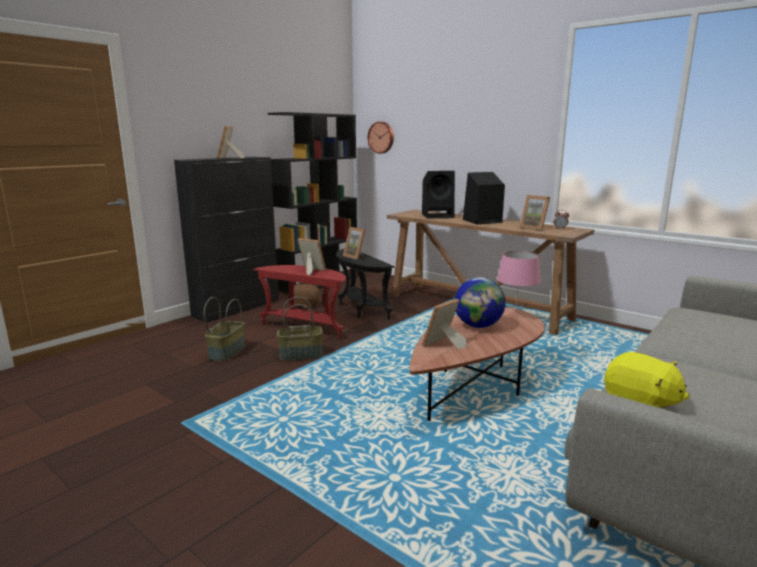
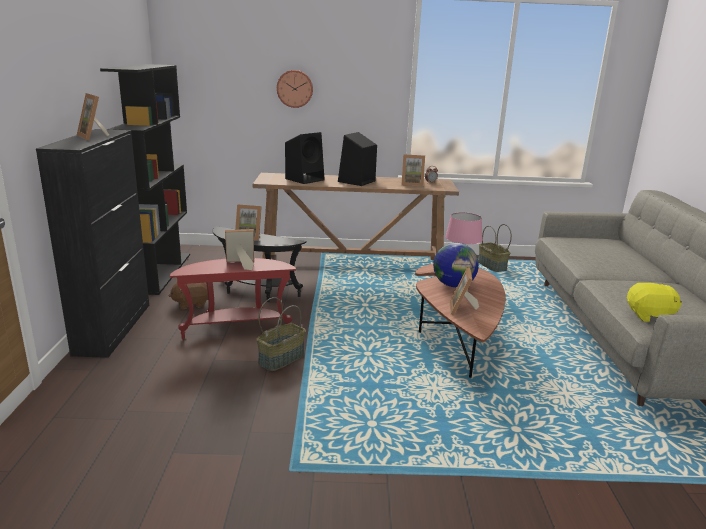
camera: 40 degrees left, 5 degrees up
basket [204,297,245,361] -> basket moved to [478,224,512,272]
wall clock [368,122,394,154] -> wall clock moved to [277,70,313,108]

